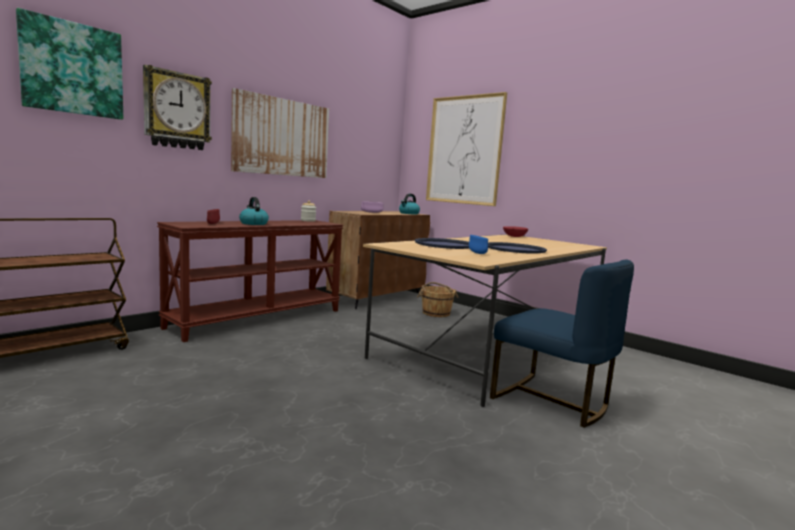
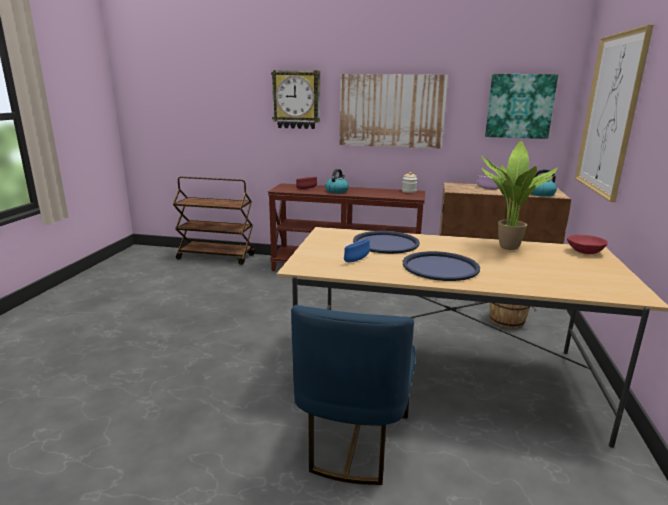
camera: 60 degrees right, 10 degrees up
picture [16,8,123,120] -> picture moved to [485,74,558,139]
none -> potted plant [481,141,558,250]

